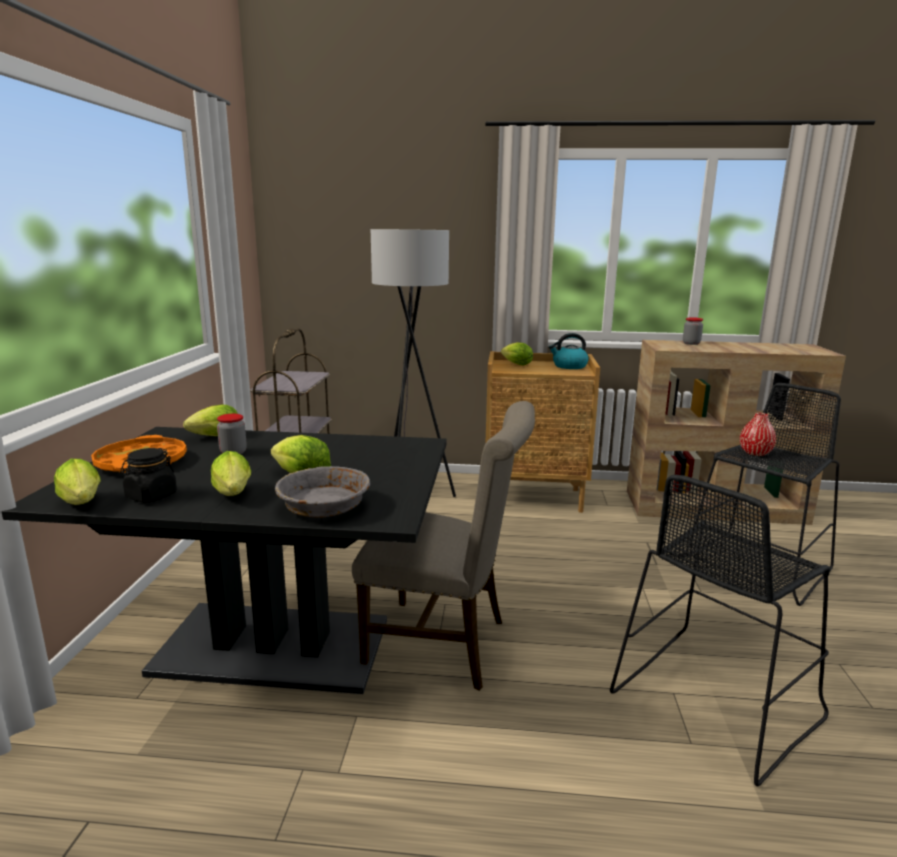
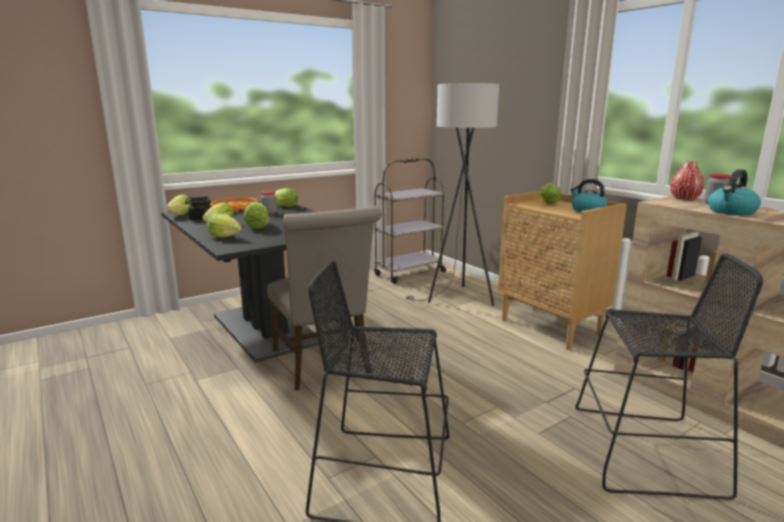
camera: 50 degrees right, 0 degrees up
grey bowl [275,466,370,518] -> lettuce [207,213,242,238]
red vase [740,413,776,456] -> red vase moved to [670,161,704,200]
none -> kettle [708,169,761,215]

